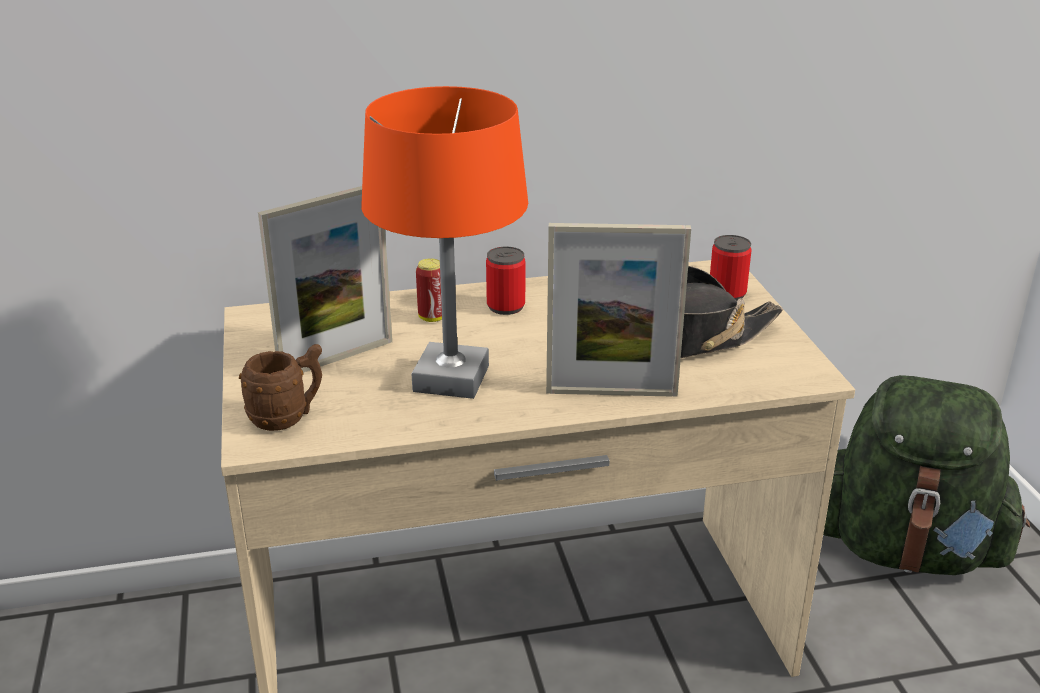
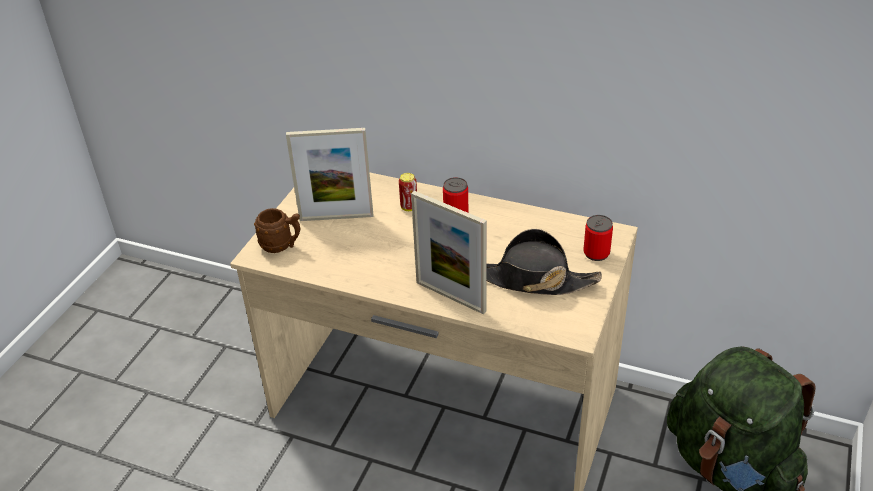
camera: 35 degrees right, 10 degrees up
orange table lamp [361,86,528,399] -> none

